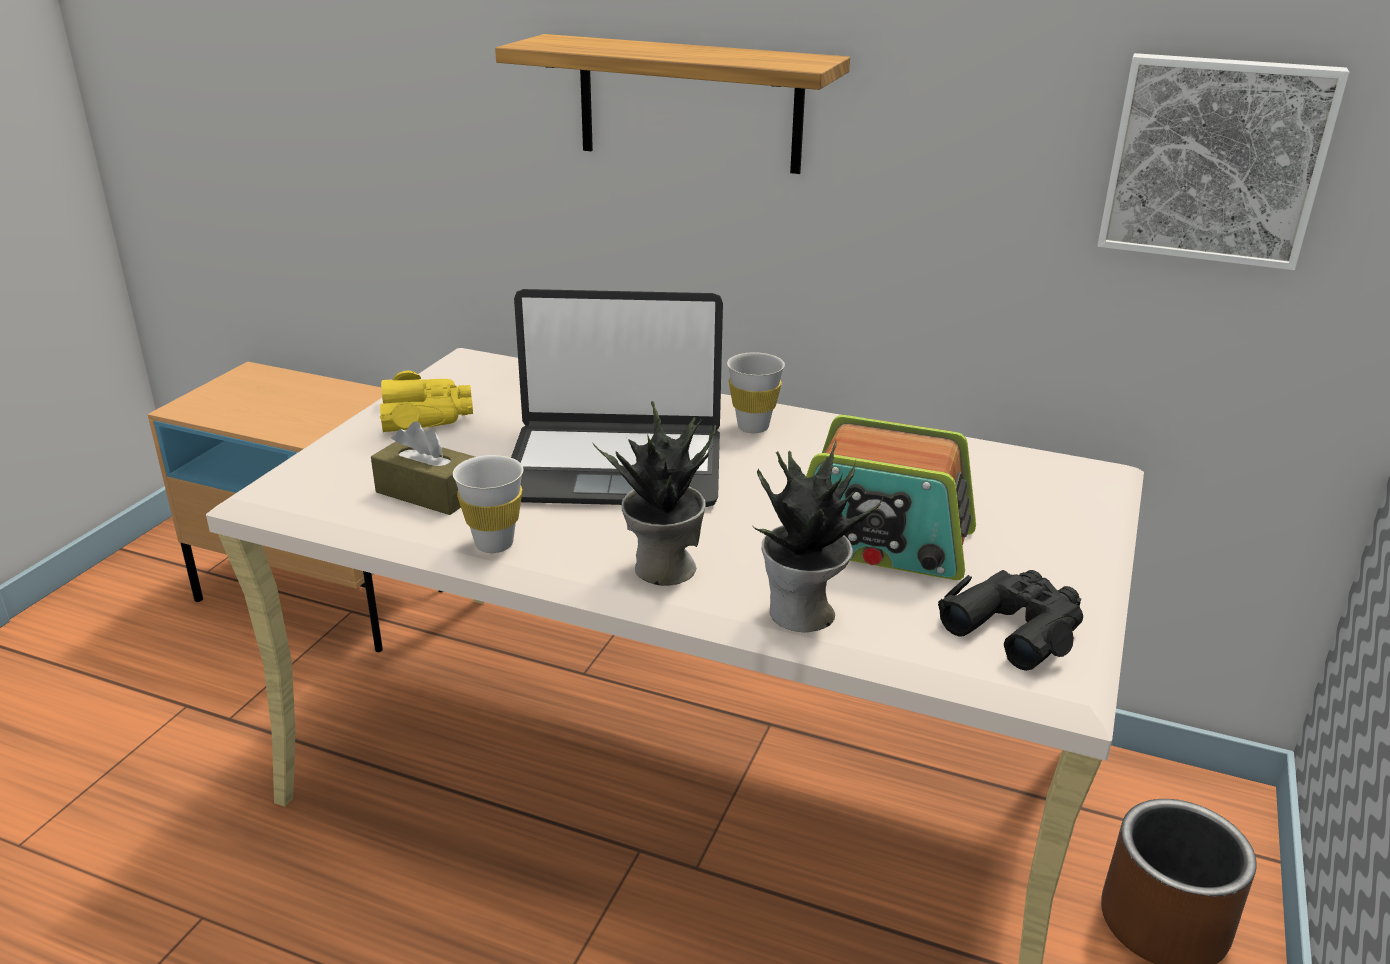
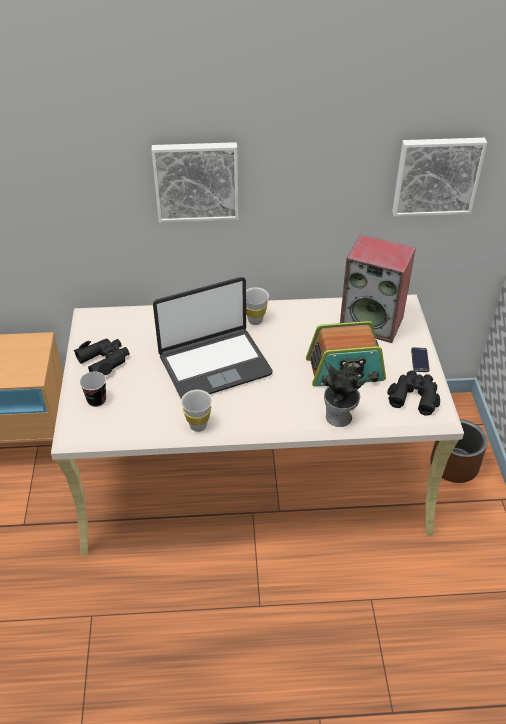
camera: 25 degrees left, 15 degrees up
brown tissue box [371,421,475,515] -> none
yellow binoculars [380,371,473,432] -> black binoculars [74,339,130,375]
shelf [495,34,850,174] -> picture [152,142,238,223]
potted plant [593,401,716,586] -> none
none -> cup [80,371,106,407]
none -> speaker [340,235,416,343]
none -> phone [411,347,430,372]

